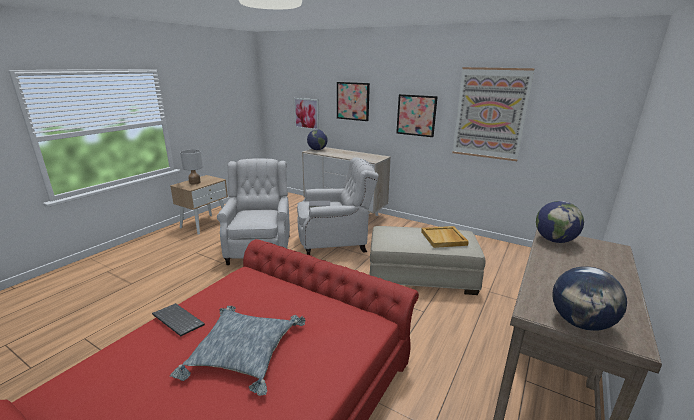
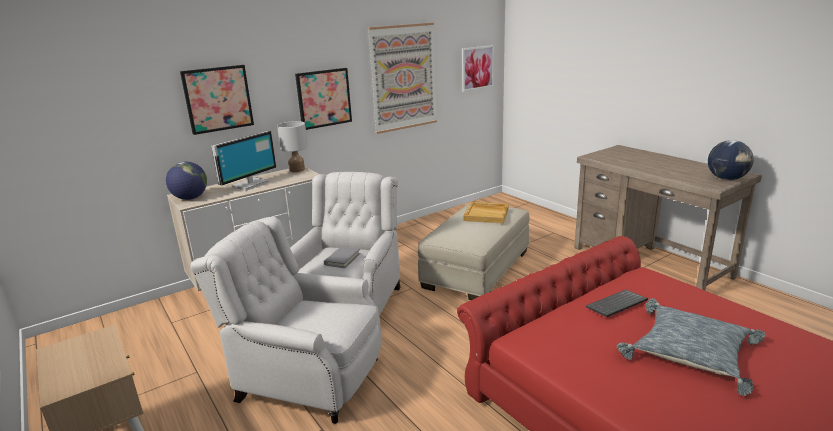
camera: 65 degrees left, 0 degrees up
keyboard [152,303,205,336] -> keyboard moved to [586,290,648,317]
grey table lamp [180,149,203,184] -> grey table lamp moved to [277,121,308,172]
picture [294,98,319,130] -> picture moved to [462,45,494,92]
globe [536,201,584,243] -> none
none -> monitor [211,131,276,191]

